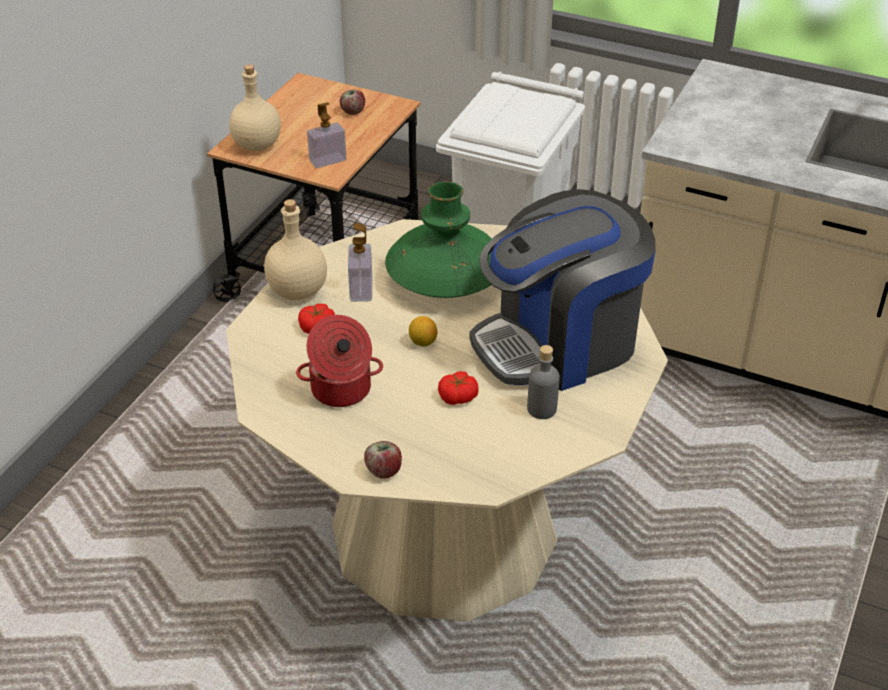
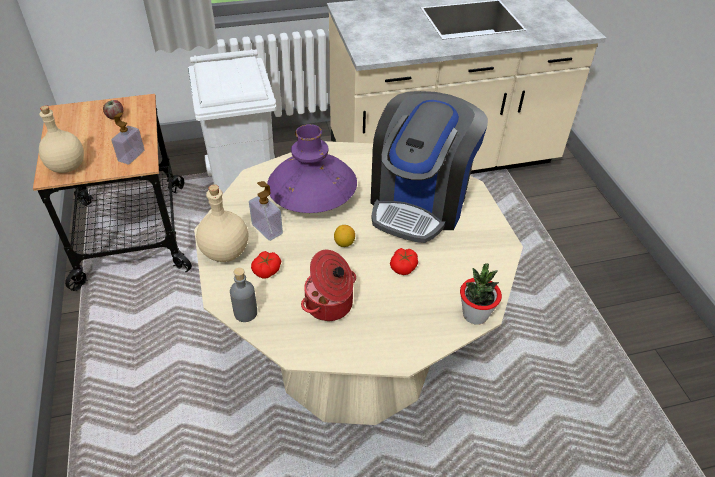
camera: 40 degrees left, 5 degrees up
apple [364,441,402,479] -> none
green vase [385,181,492,298] -> purple vase [267,124,357,213]
grey bottle [527,345,560,419] -> grey bottle moved to [230,268,257,322]
none -> potted plant [460,263,502,325]

